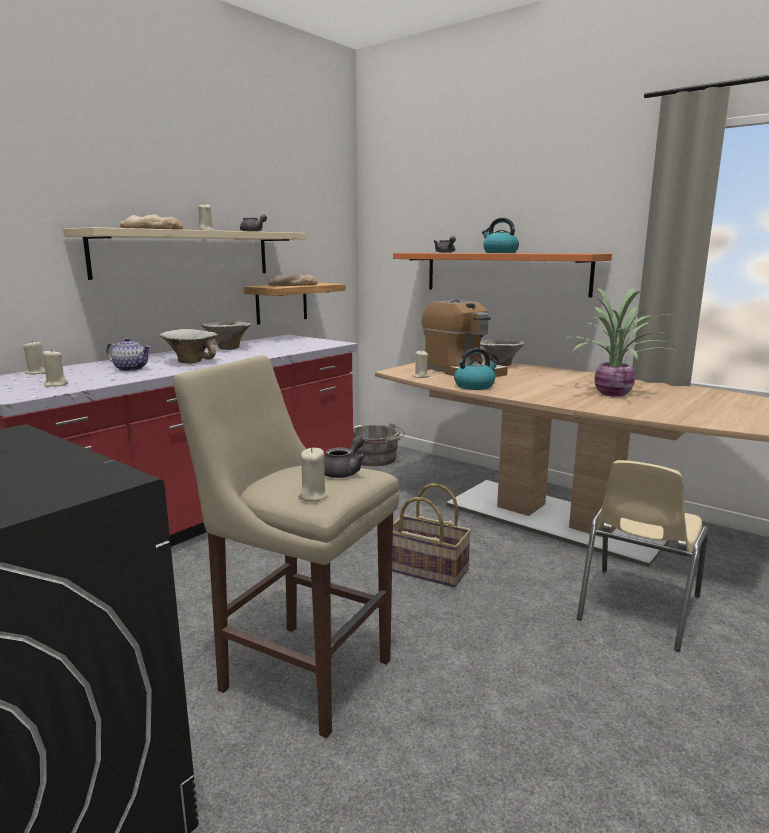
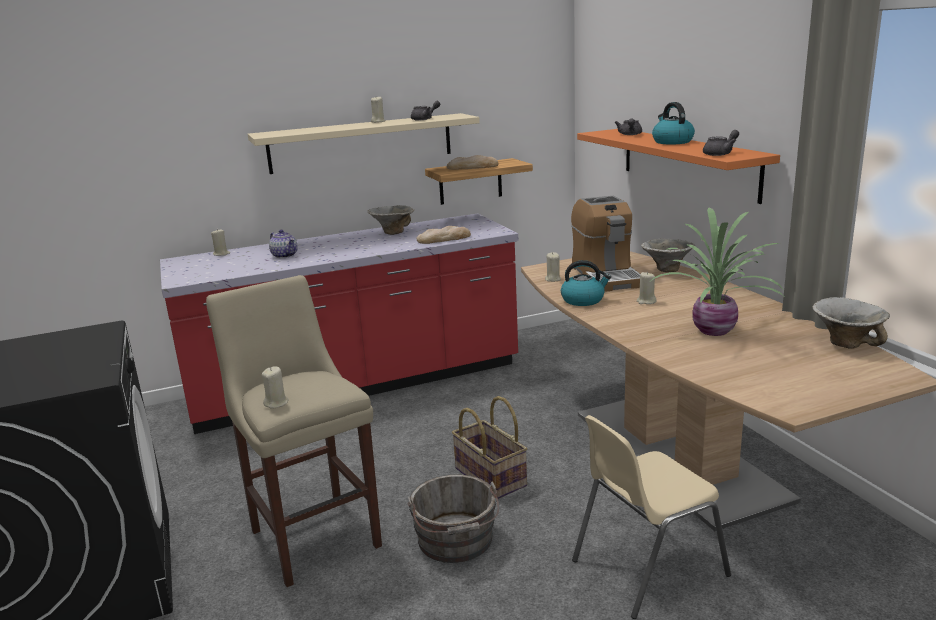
camera: 30 degrees right, 5 degrees up
beige candle [43,349,68,387] -> beige candle moved to [637,272,657,304]
bread [120,214,183,230] -> bread moved to [417,226,471,244]
bowl [160,329,218,363] -> bowl moved to [812,297,890,349]
grey teapot [324,435,366,478] -> grey teapot moved to [703,130,739,156]
grey bucket [353,422,405,466] -> grey bucket moved to [407,475,499,563]

